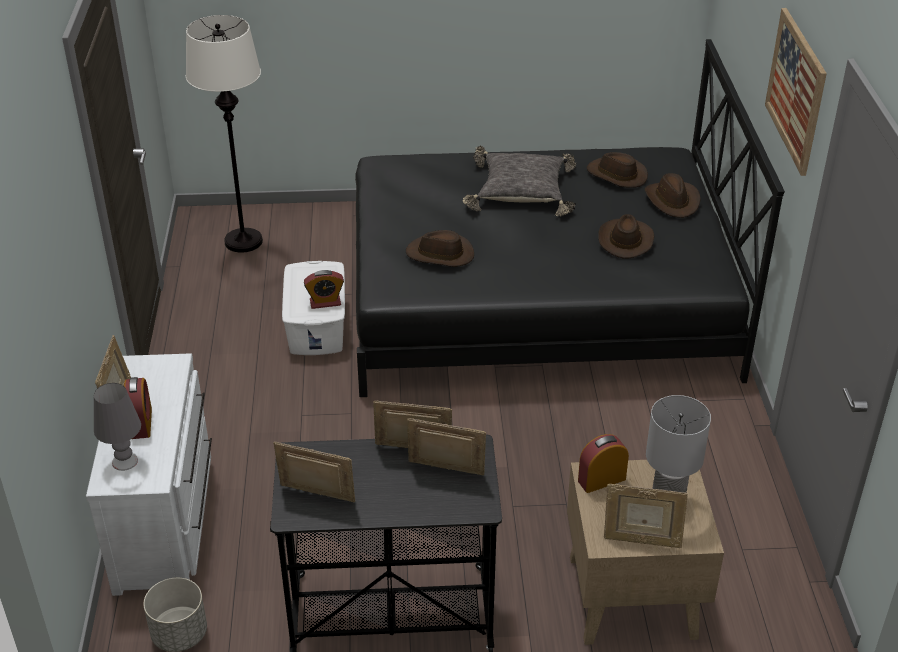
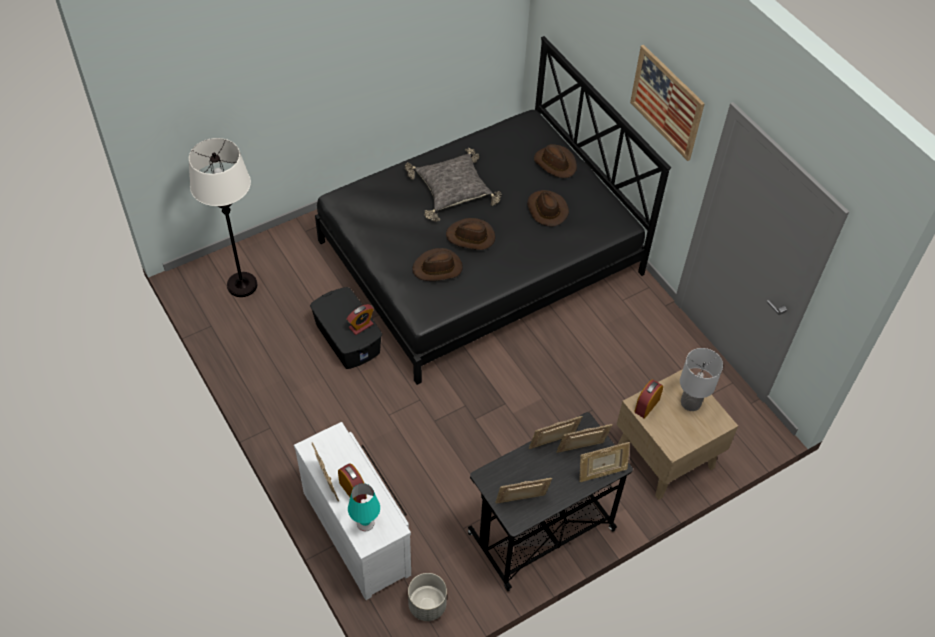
camera: 30 degrees left, 15 degrees up
grey table lamp [94,383,141,471] -> turquoise table lamp [348,483,380,531]
white storage box [282,261,345,355] -> black storage box [310,287,382,369]
brown hat [587,152,648,188] -> brown hat moved to [446,218,495,250]
picture frame [604,484,688,548] -> picture frame moved to [579,442,630,482]

